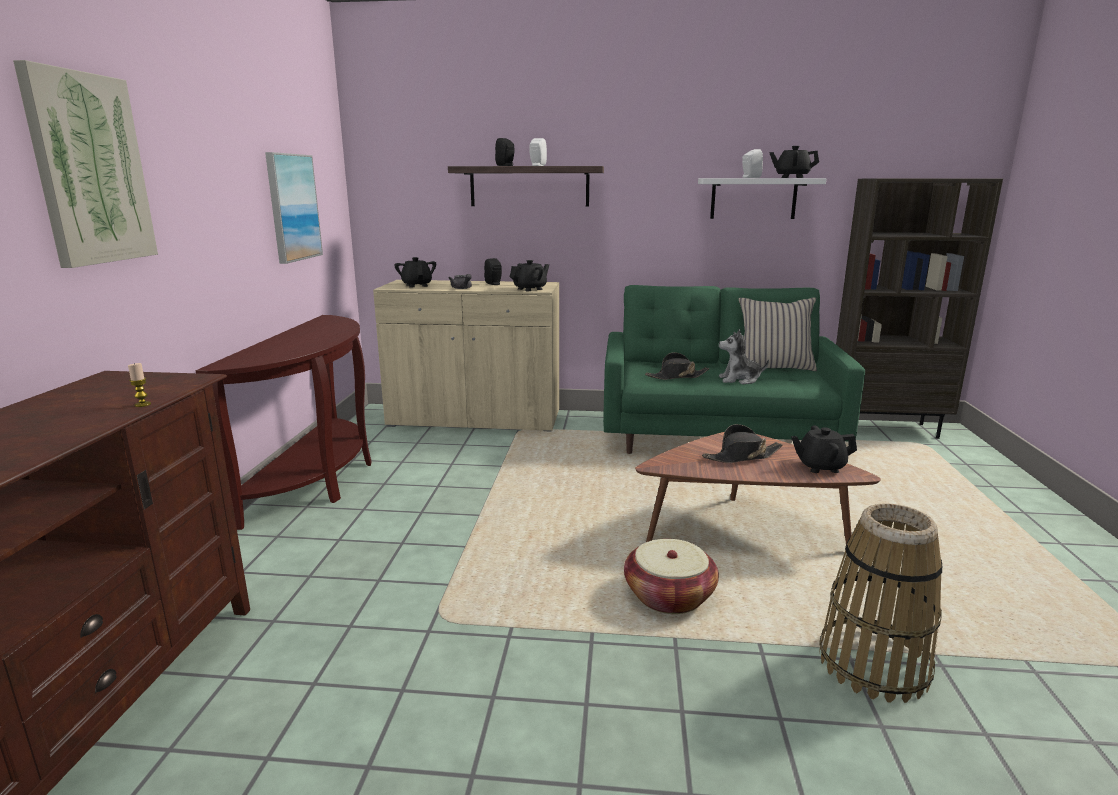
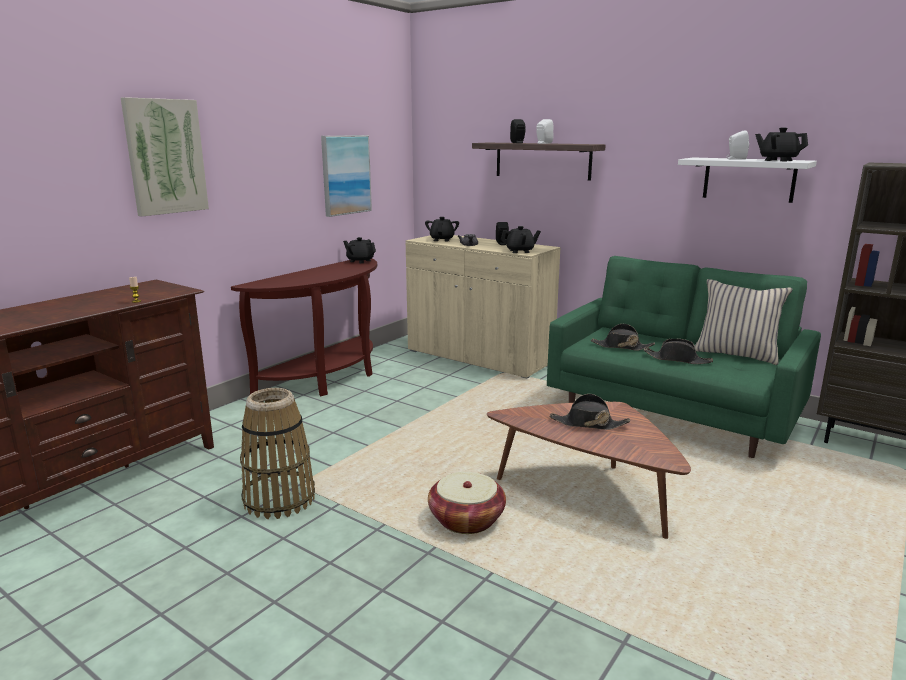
camera: 30 degrees right, 0 degrees up
plush toy [719,329,769,384] -> black hat [644,339,713,364]
black teapot [791,425,857,473] -> black teapot moved to [343,237,376,263]
basket [819,503,942,703] -> basket moved to [240,388,315,519]

